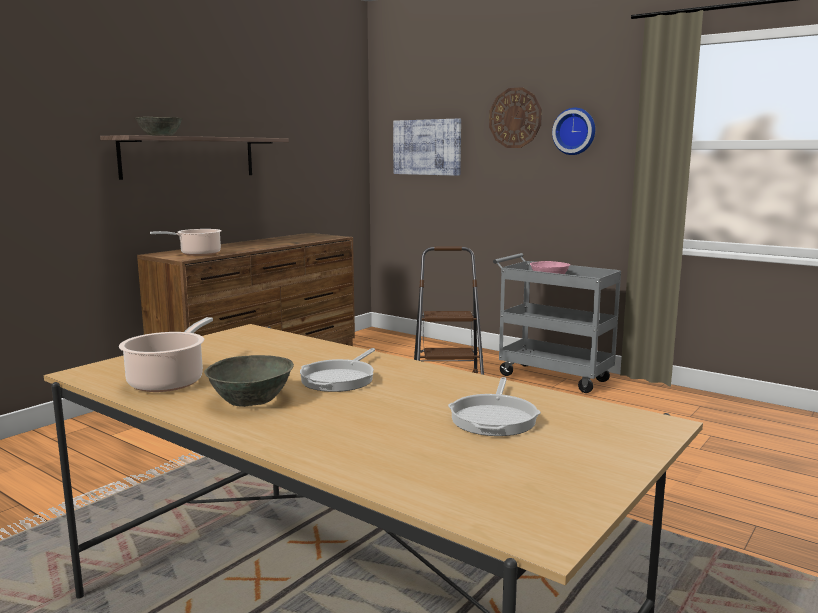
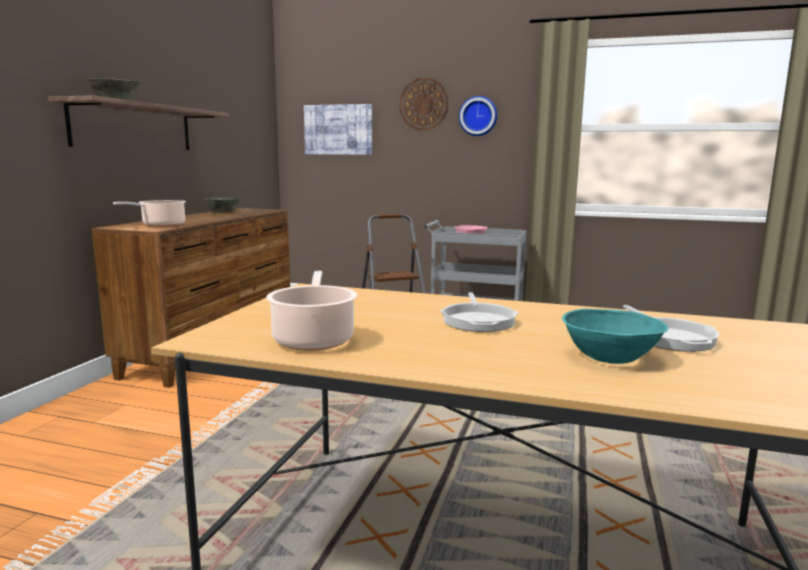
camera: 20 degrees left, 0 degrees up
grey bowl [204,355,294,407] -> grey bowl moved to [205,197,241,213]
none -> turquoise bowl [562,309,668,364]

